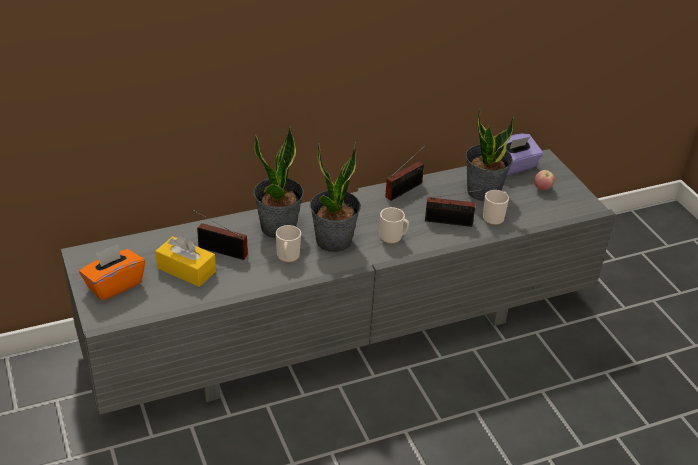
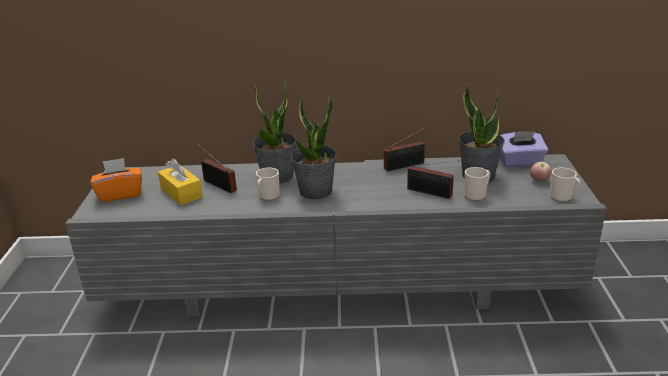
camera: 25 degrees right, 10 degrees down
mug [380,207,409,244] -> mug moved to [550,167,580,202]

